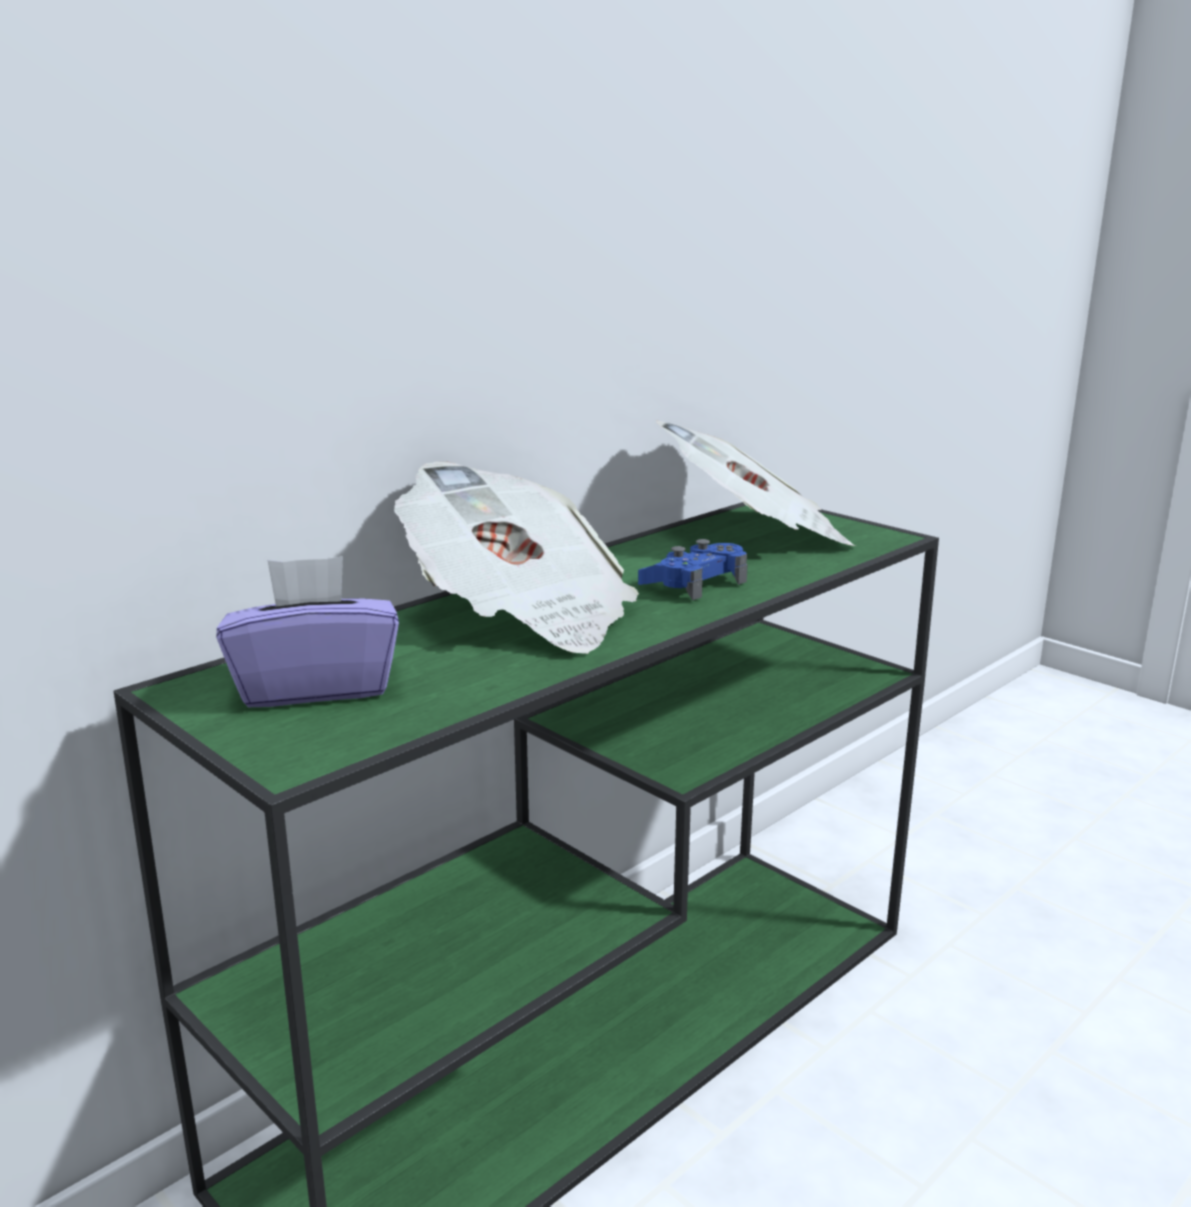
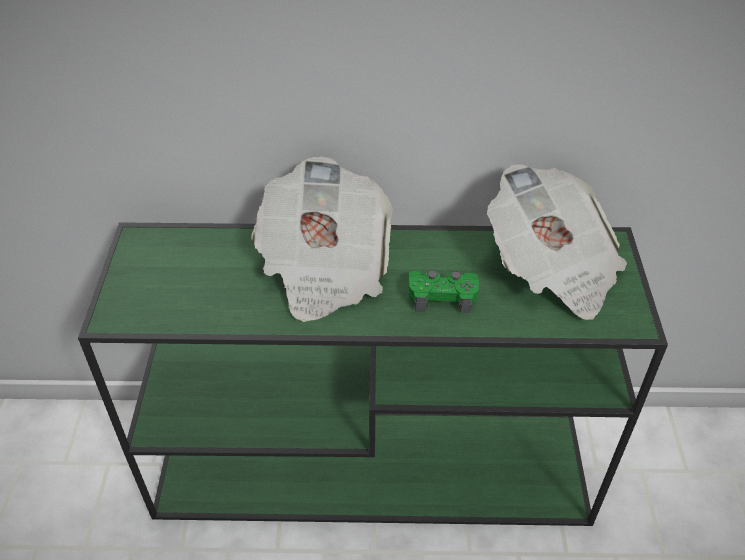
camera: 45 degrees right, 25 degrees up
purple tissue box [217,556,399,707] -> none
blue game controller [638,539,747,601] -> green game controller [408,270,479,313]

